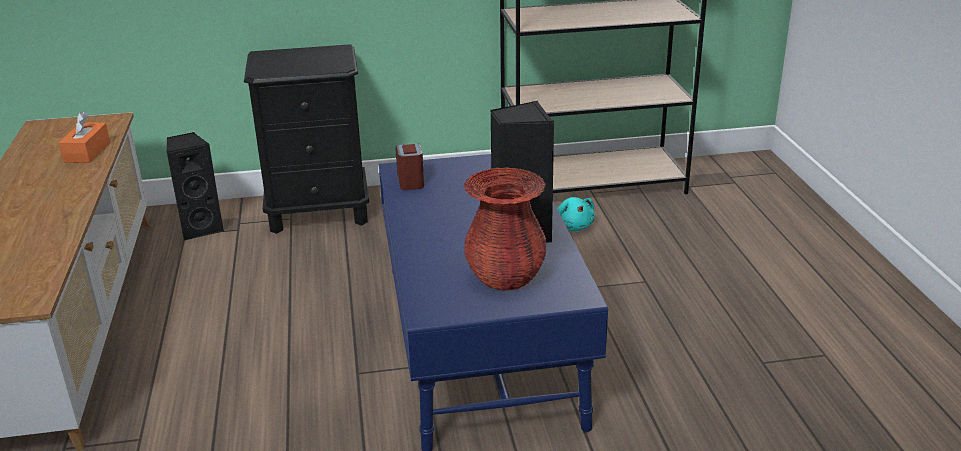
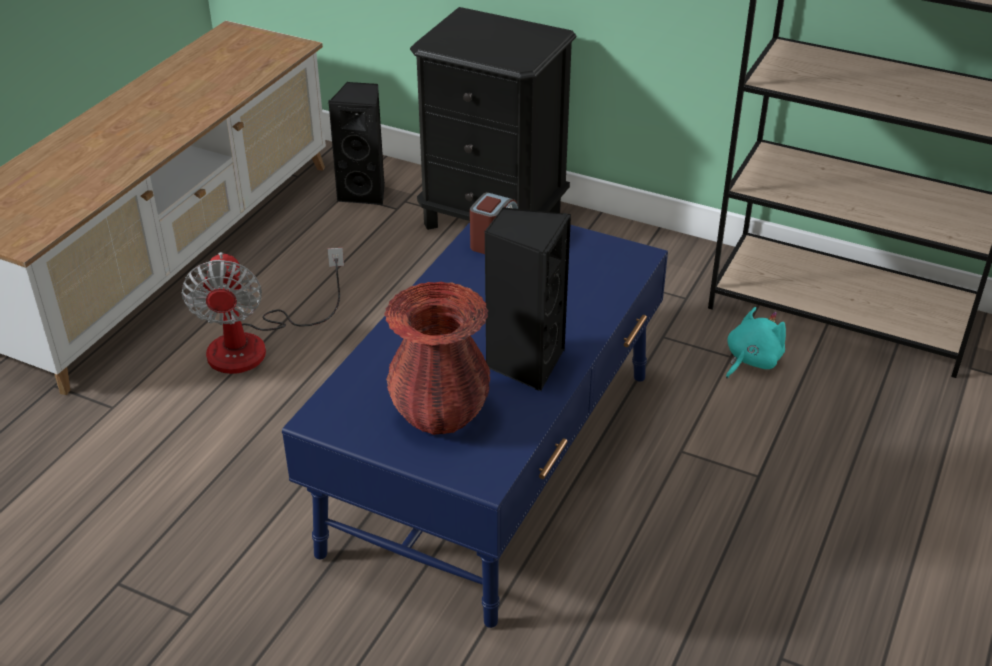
camera: 35 degrees right, 10 degrees up
orange tissue box [59,112,110,163] -> none
turquoise plush toy [558,197,595,231] -> turquoise plush toy turned 150 degrees counterclockwise [726,307,786,379]
none -> fan [181,248,344,374]

